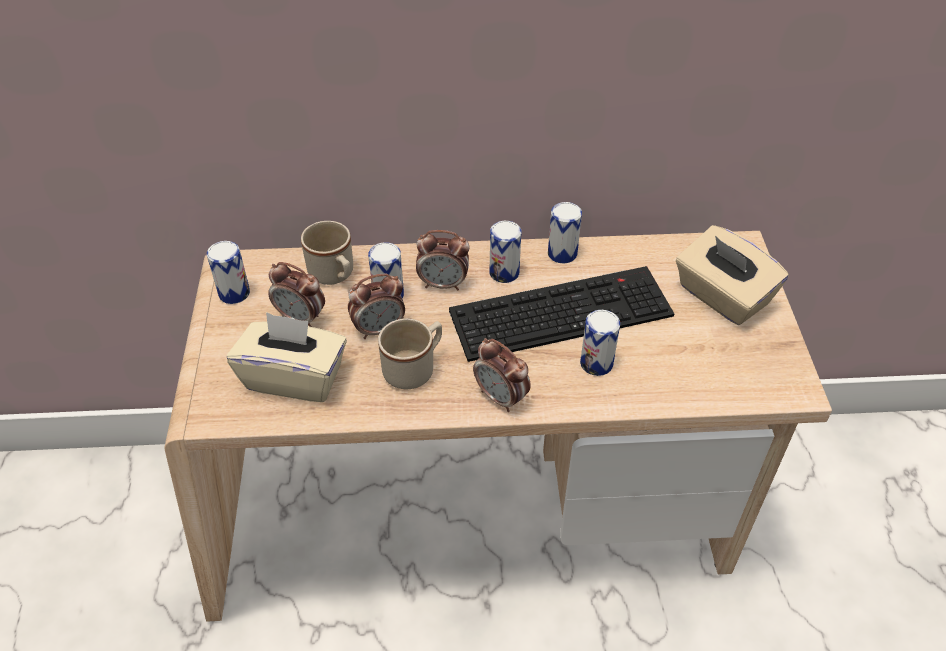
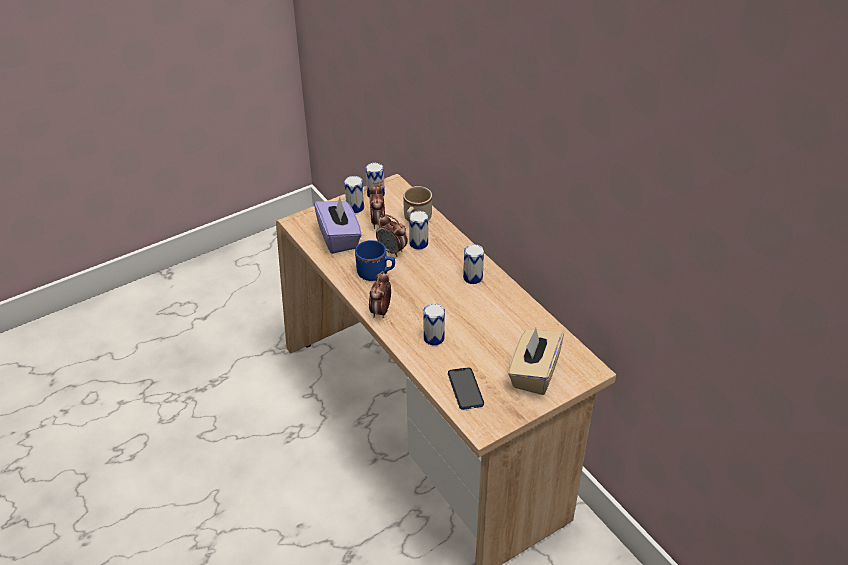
camera: 60 degrees right, 5 degrees down
beige tissue box [227,312,347,402] -> purple tissue box [314,197,362,254]
beige mug [378,318,442,389] -> blue mug [355,240,395,281]
alarm clock [416,230,470,290] -> none
keyboard [449,266,674,362] -> none
can [548,202,582,263] -> can moved to [344,176,364,213]
none -> phone [448,367,484,410]

